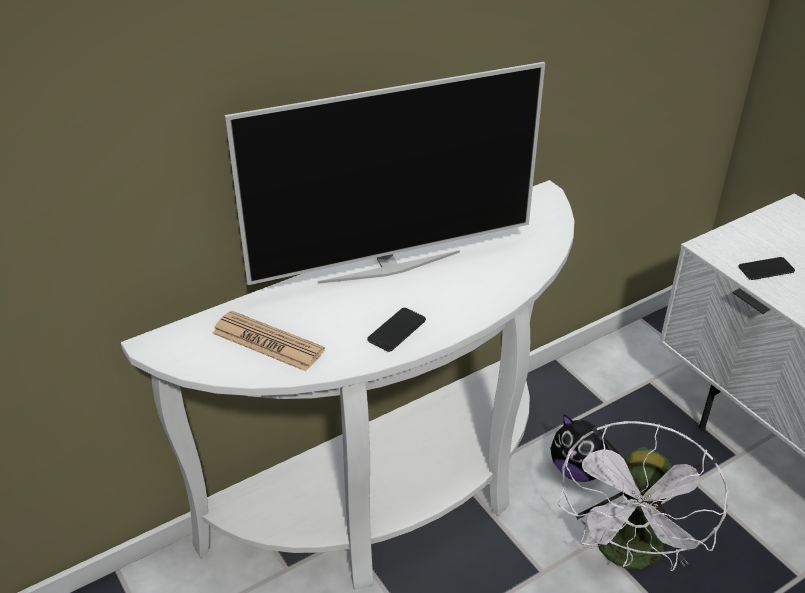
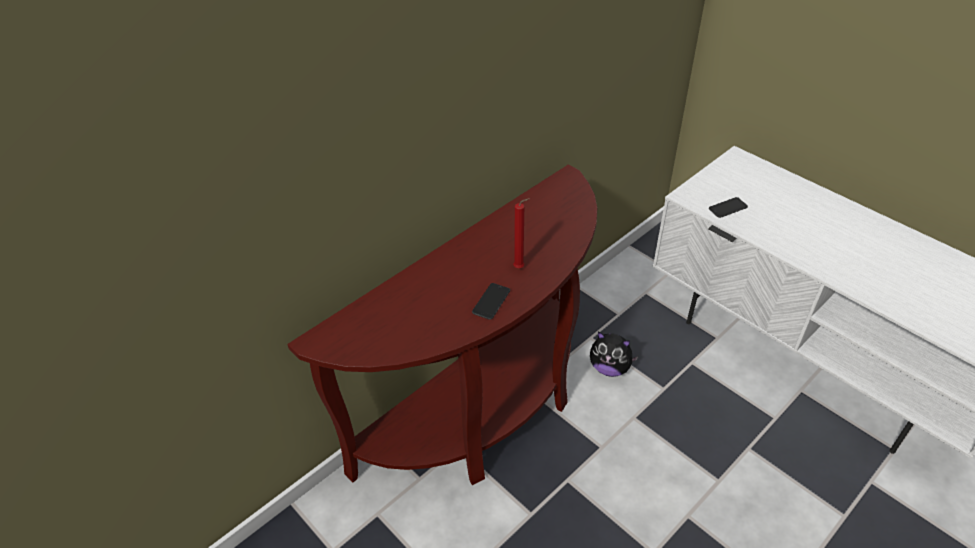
camera: 10 degrees left, 5 degrees up
white console table [121,180,575,590] -> brown console table [287,164,597,485]
newspaper [212,311,325,371] -> none
television [225,62,545,285] -> none
white fan [558,421,729,571] -> none
none -> red candle [513,198,530,268]

